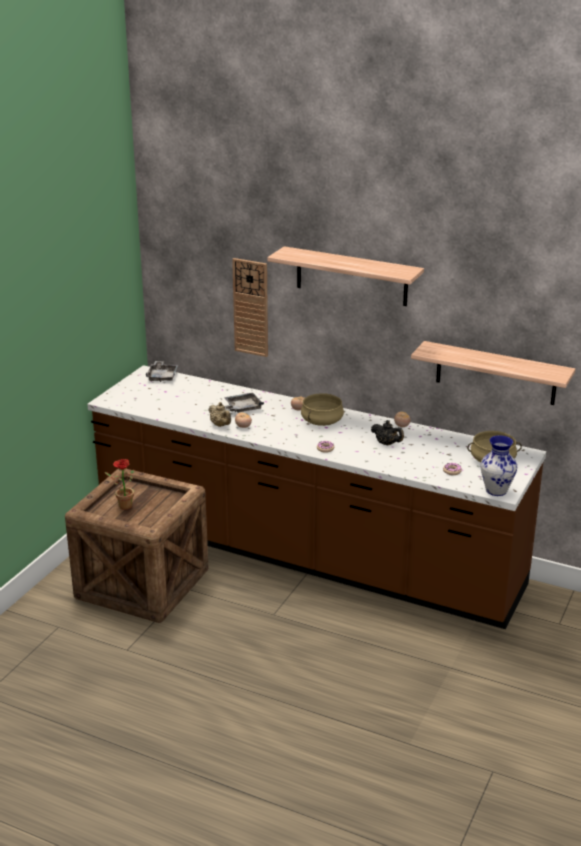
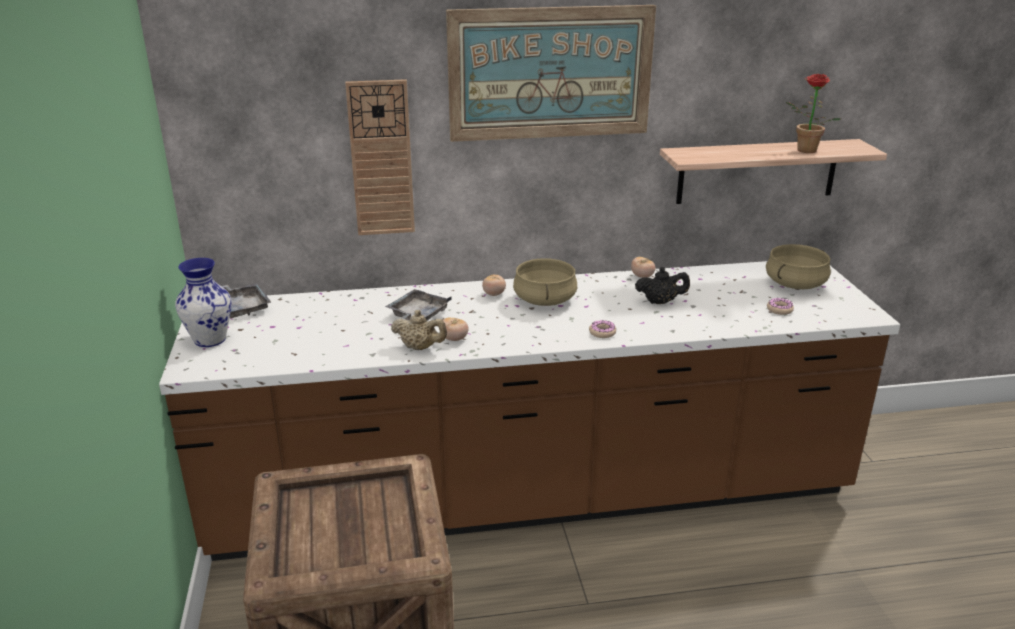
camera: 35 degrees left, 0 degrees up
potted plant [105,459,134,510] -> potted plant moved to [786,74,841,153]
shelf [267,246,424,306] -> picture [446,5,656,142]
vase [481,435,517,496] -> vase moved to [175,258,232,347]

